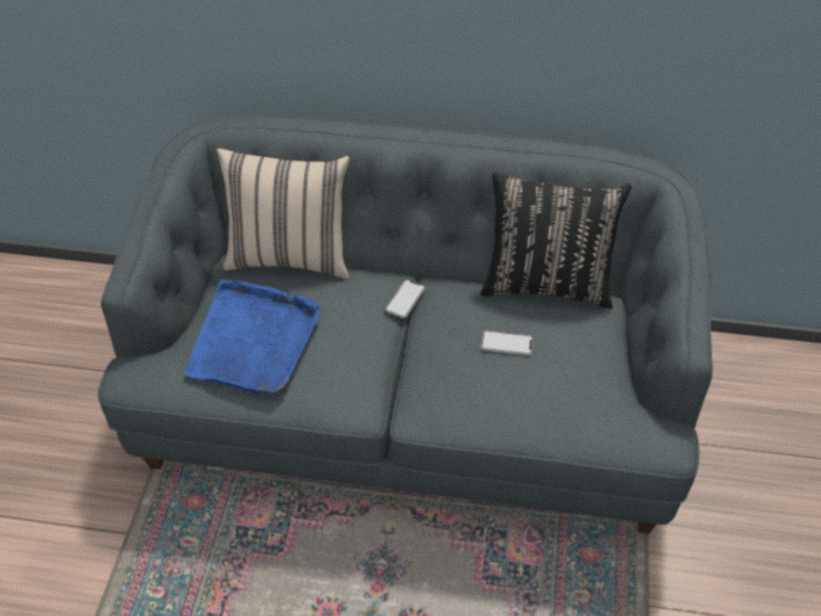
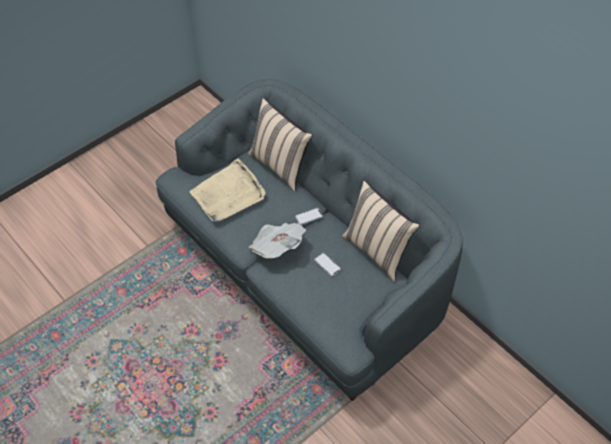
camera: 40 degrees right, 5 degrees up
blue tray [184,279,321,394] -> beige tray [189,158,266,222]
black pillow [481,173,631,309] -> beige pillow [342,181,420,282]
none -> newspaper [248,223,306,258]

